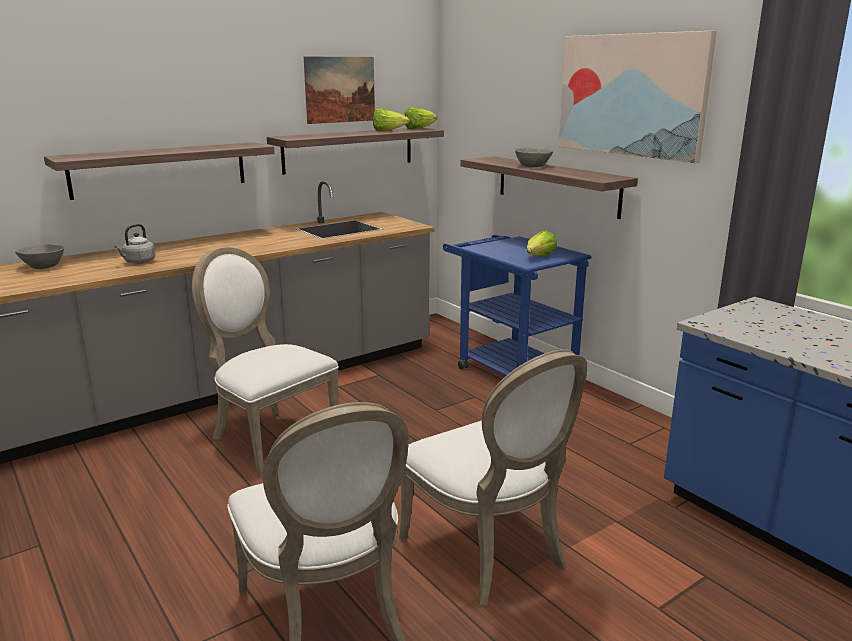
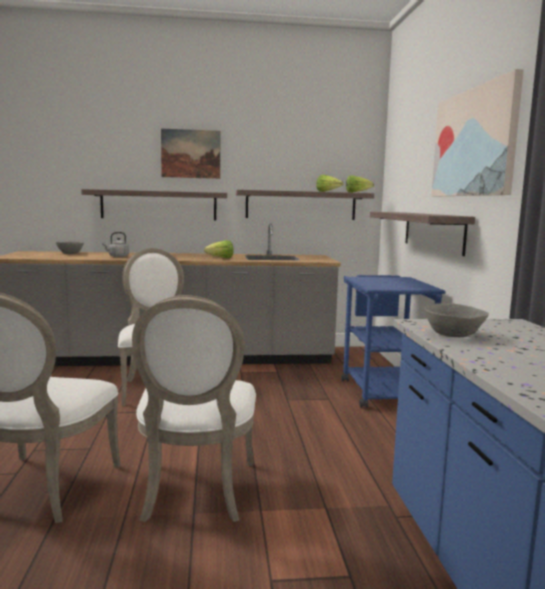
camera: 30 degrees right, 10 degrees down
picture [304,56,375,124] -> picture moved to [161,129,220,179]
grey bowl [515,148,553,167] -> grey bowl moved to [424,303,489,337]
lettuce [527,230,557,256] -> lettuce moved to [204,240,234,258]

